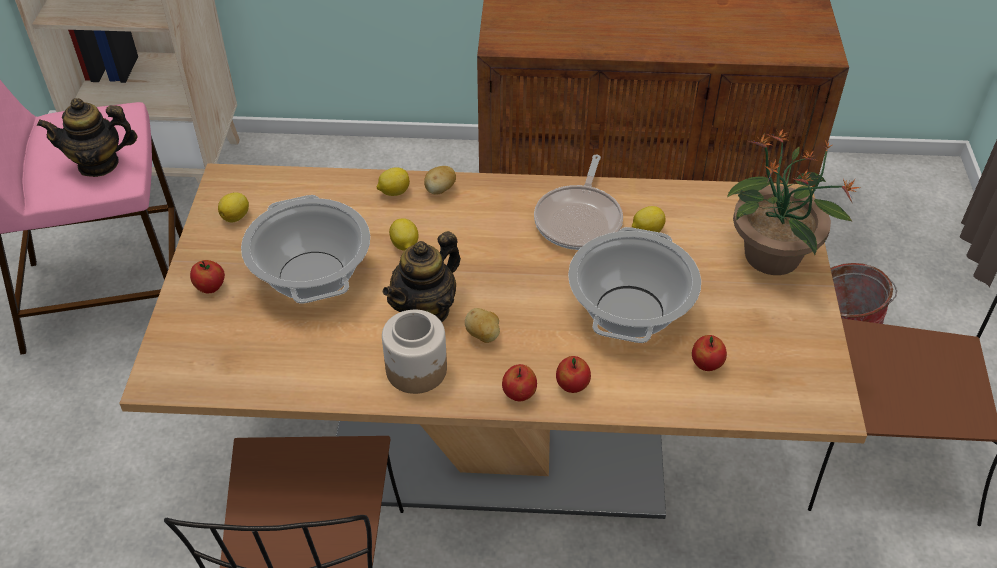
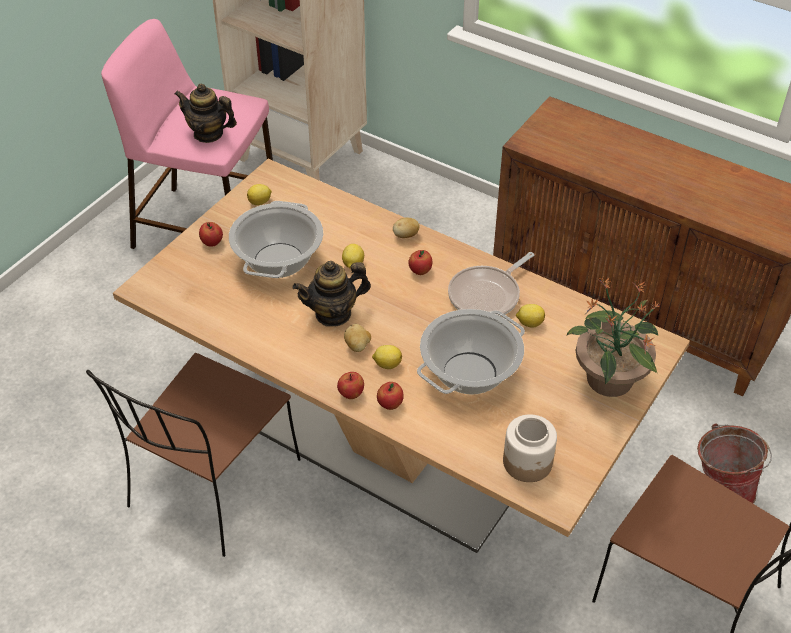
camera: 30 degrees right, 0 degrees up
lemon [377,167,410,196] -> lemon moved to [372,345,402,369]
jar [382,310,447,394] -> jar moved to [503,414,557,482]
apple [692,335,727,371] -> apple moved to [408,250,432,275]

